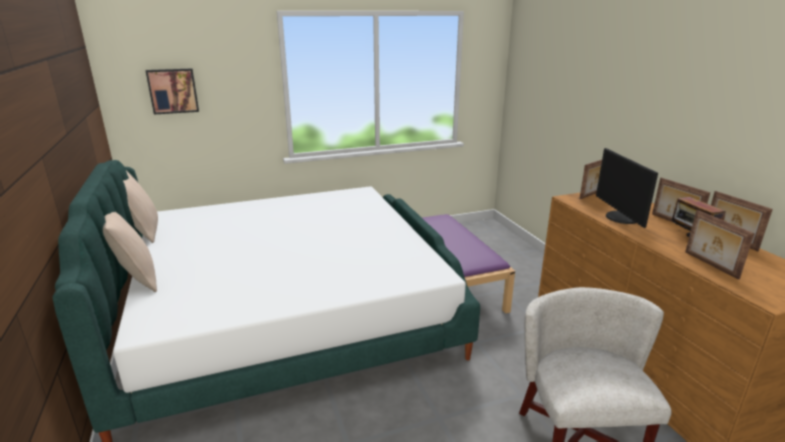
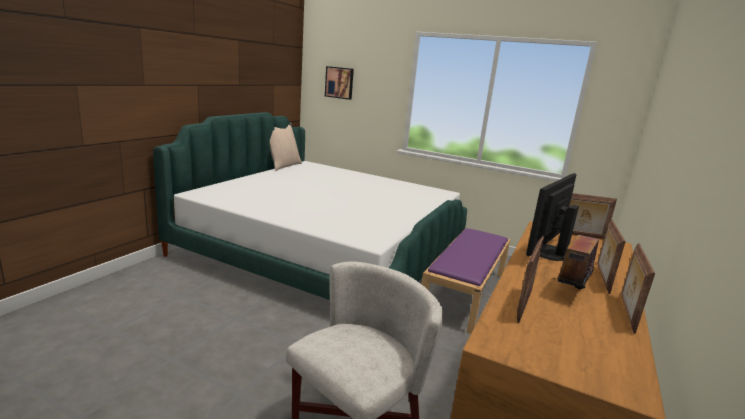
camera: 45 degrees right, 5 degrees down
beige pillow [103,212,157,292] -> none

